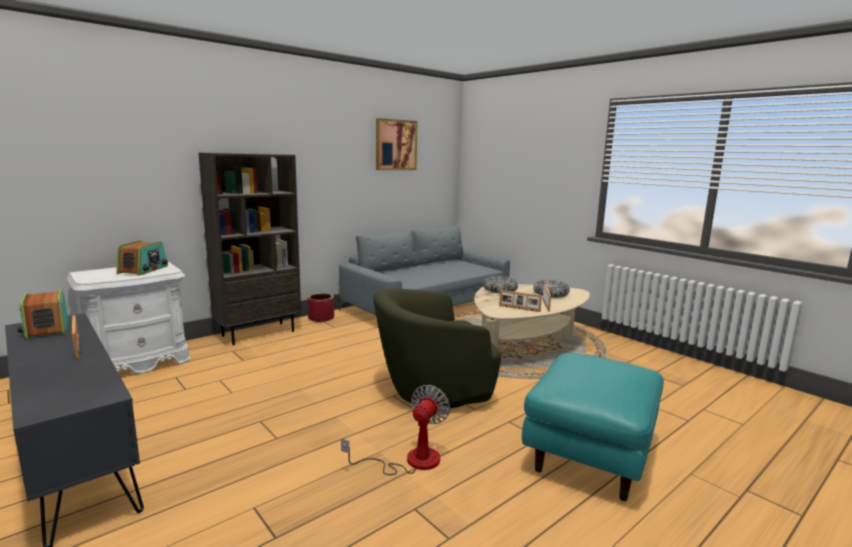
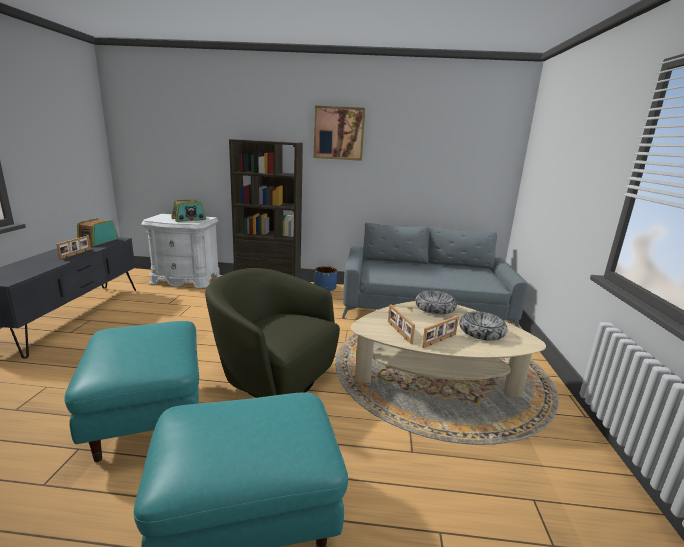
camera: 45 degrees right, 5 degrees up
red planter [308,293,334,322] -> blue planter [314,266,337,291]
fan [341,385,450,475] -> turquoise ottoman [64,321,199,462]
picture [376,118,418,170] -> picture moved to [314,106,365,161]

